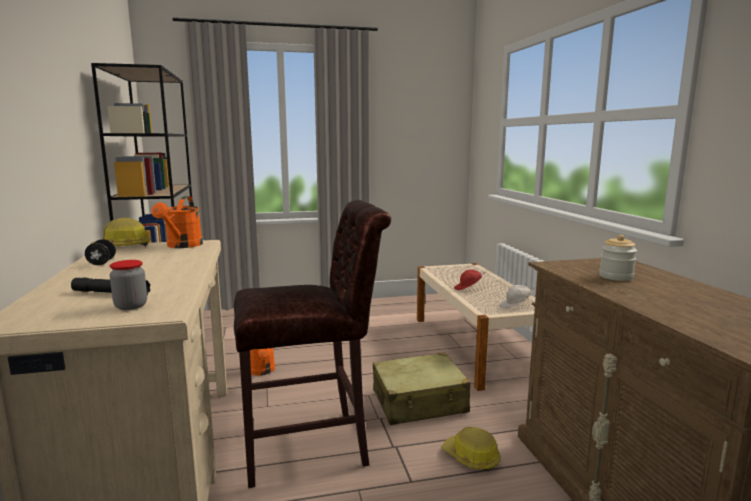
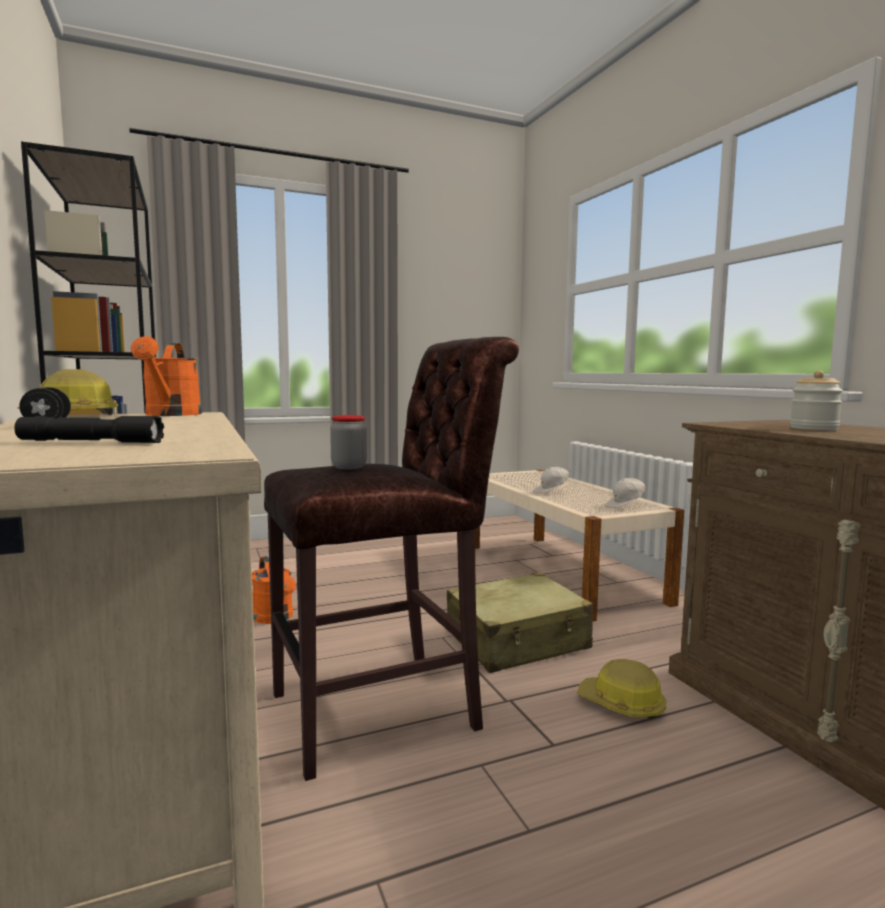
camera: 10 degrees left, 5 degrees down
jar [110,260,147,310] -> jar moved to [331,415,367,469]
red cap [454,270,485,290] -> white cap [534,467,571,494]

